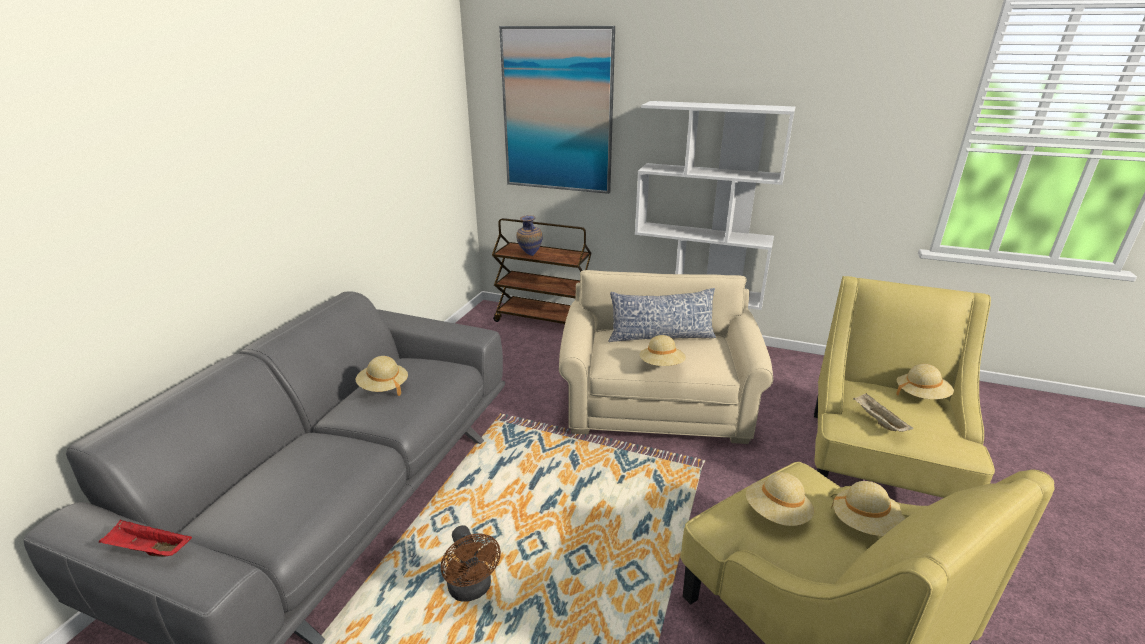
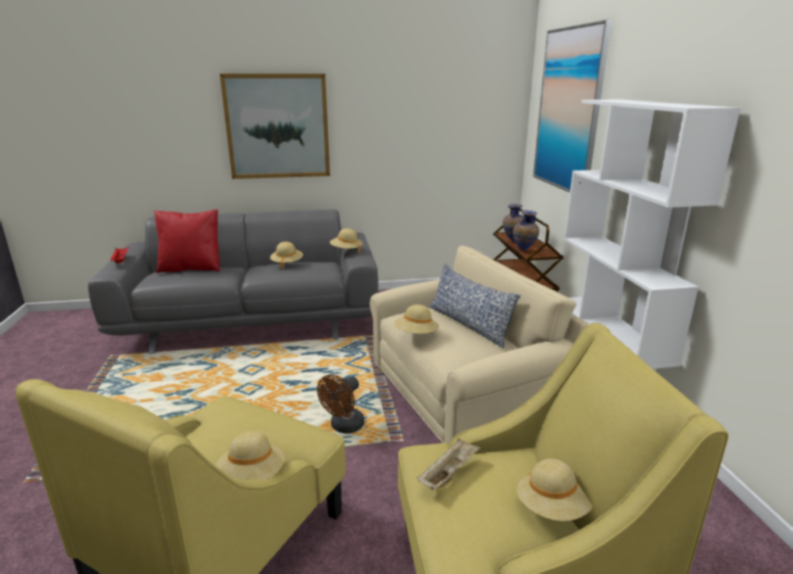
camera: 60 degrees right, 5 degrees down
brown fan [441,525,501,602] -> brown fan moved to [317,374,364,434]
beige hat [746,472,814,526] -> beige hat moved to [330,228,363,253]
none -> red pillow [154,209,220,273]
none -> picture [220,74,330,179]
none -> vase [513,210,539,251]

